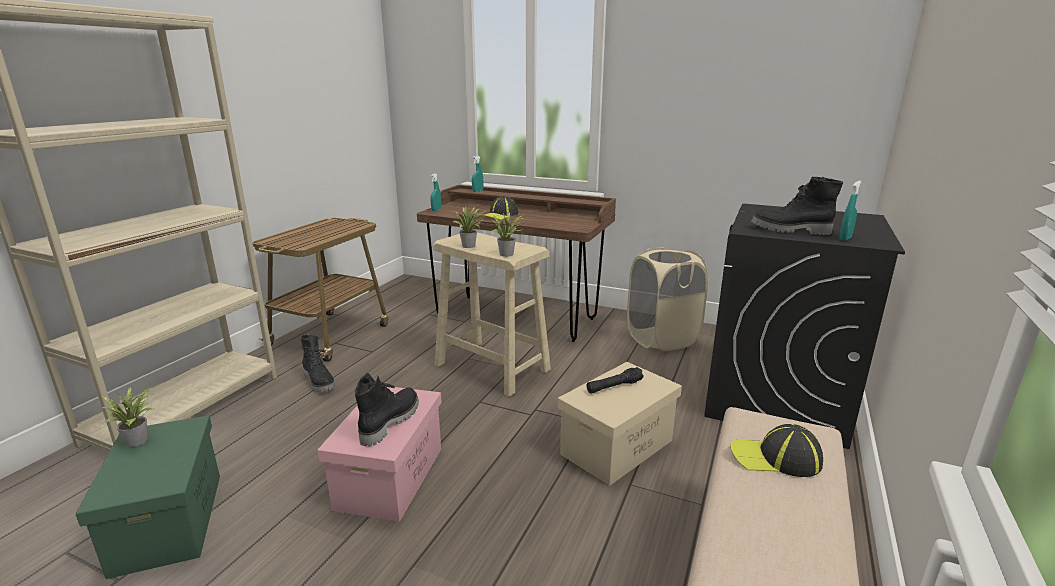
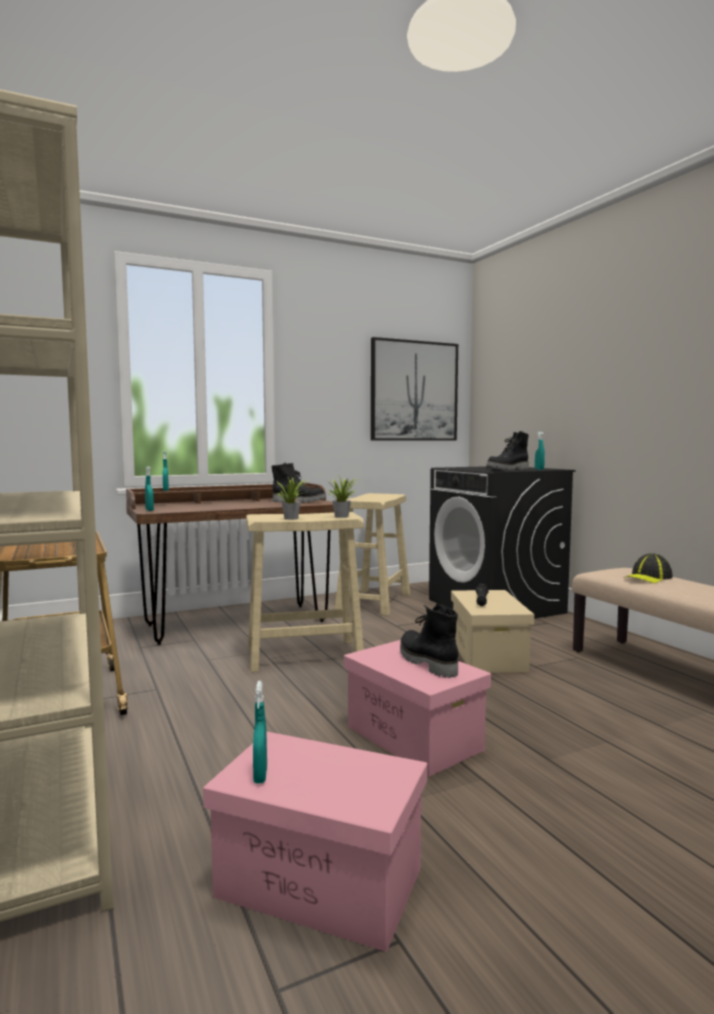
camera: 50 degrees left, 15 degrees down
green storage box [75,415,220,579] -> pink storage box [203,731,427,952]
potted plant [101,386,155,447] -> turquoise spray bottle [253,681,267,784]
black boot [301,335,335,392] -> black boot moved to [272,463,326,502]
cap [482,196,518,220] -> none
beige laundry basket [627,247,708,351] -> beige stool [335,493,410,616]
none -> picture [371,337,458,441]

